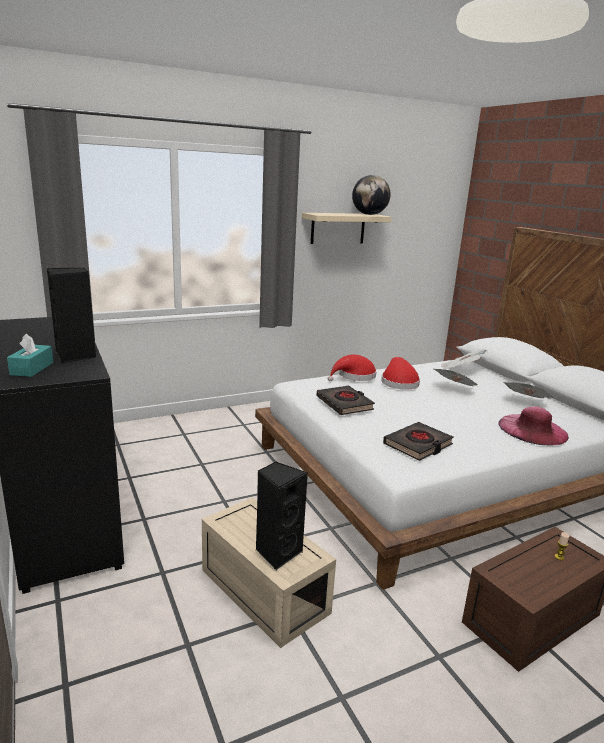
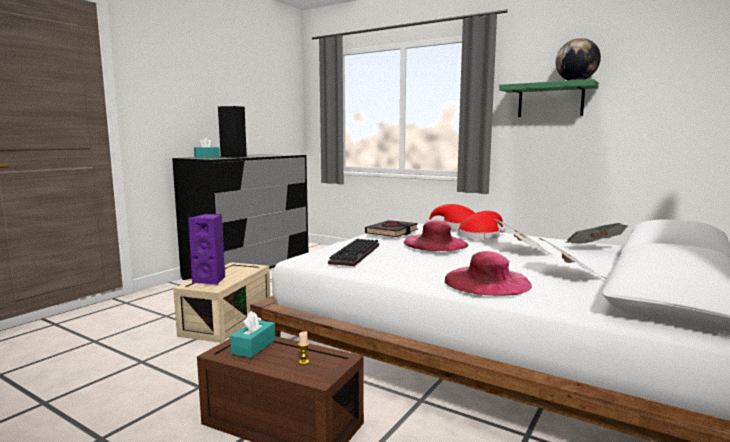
camera: 60 degrees right, 10 degrees down
black speaker [256,461,308,571] -> purple speaker [188,214,225,285]
beige shelf [302,213,392,244] -> green shelf [499,79,599,117]
black book [383,422,454,461] -> keyboard [328,239,379,266]
none -> turquoise tissue box [230,311,275,358]
none -> pink hat [404,220,468,251]

